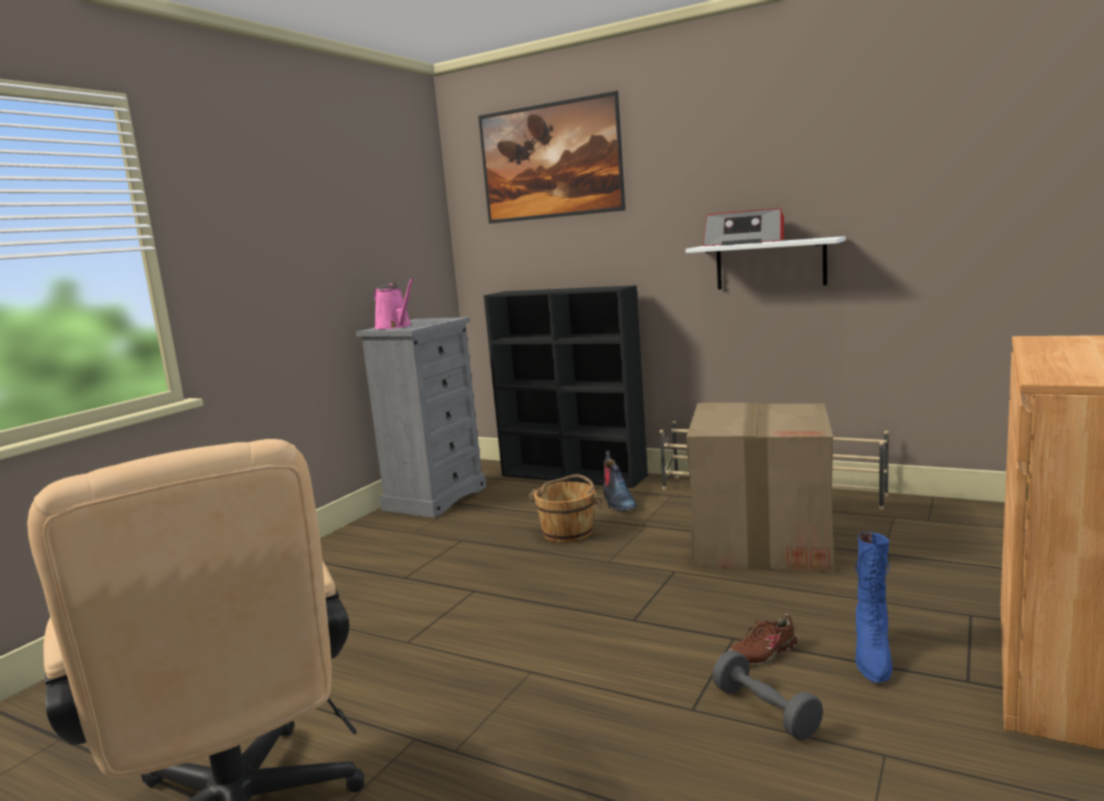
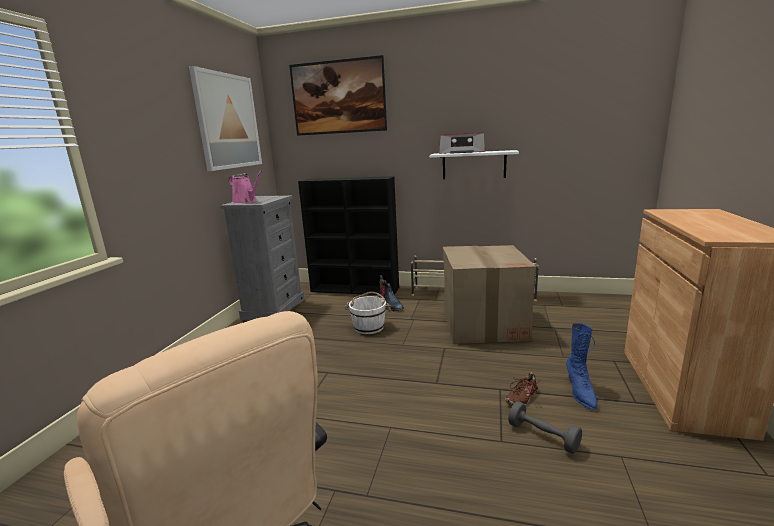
camera: 15 degrees left, 5 degrees up
brown bucket [529,474,603,543] -> white bucket [345,292,392,334]
none -> picture [189,66,262,171]

